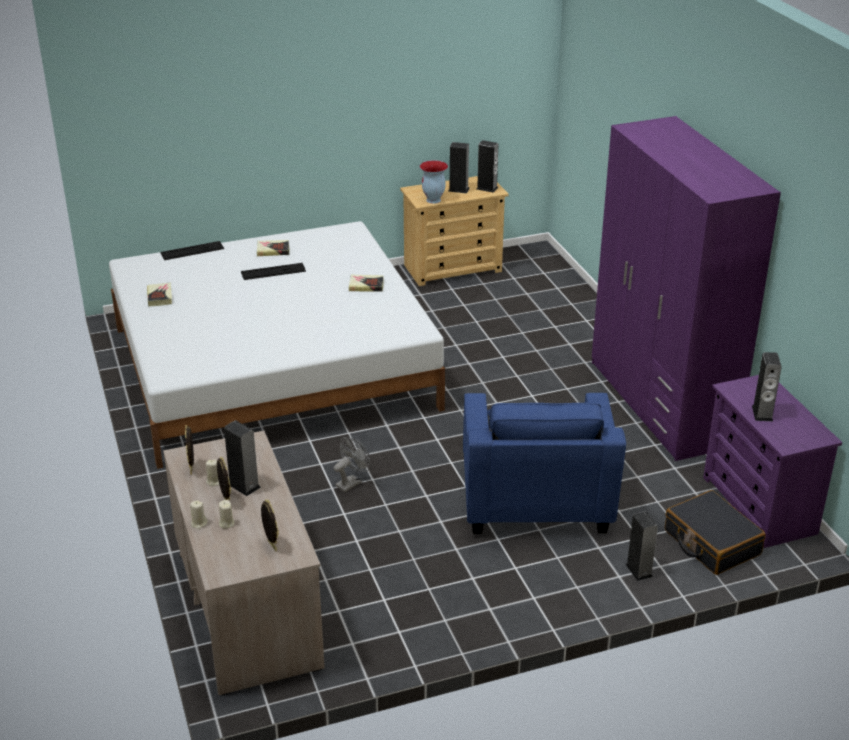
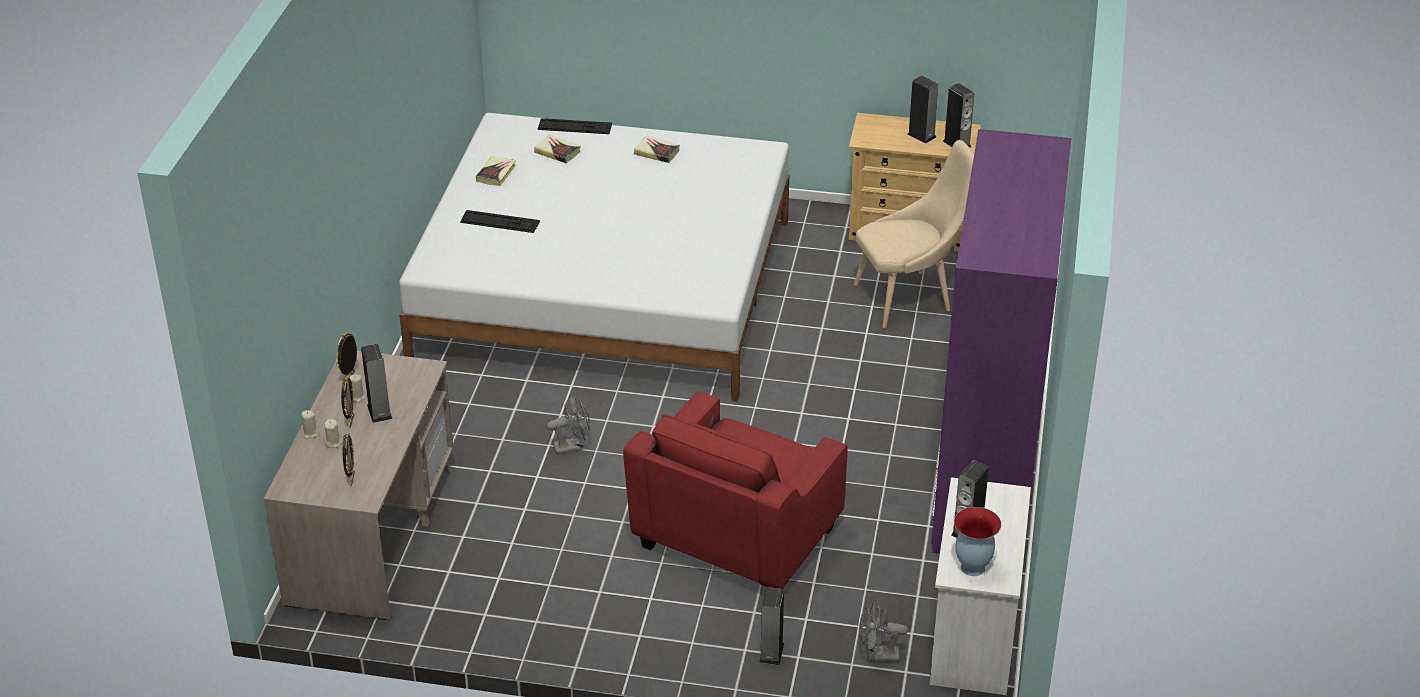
camera: 30 degrees right, 5 degrees up
keyboard [241,263,306,280] -> keyboard moved to [460,210,540,233]
book [349,275,384,292] -> book moved to [534,135,581,163]
vase [420,160,448,204] -> vase moved to [954,507,1001,576]
blue armchair [463,393,626,534] -> red armchair [623,391,848,589]
black suitcase [665,490,766,575] -> grey fan [859,599,908,662]
purple dresser [703,375,842,548] -> white dresser [930,477,1031,695]
none -> beige chair [854,140,974,328]

